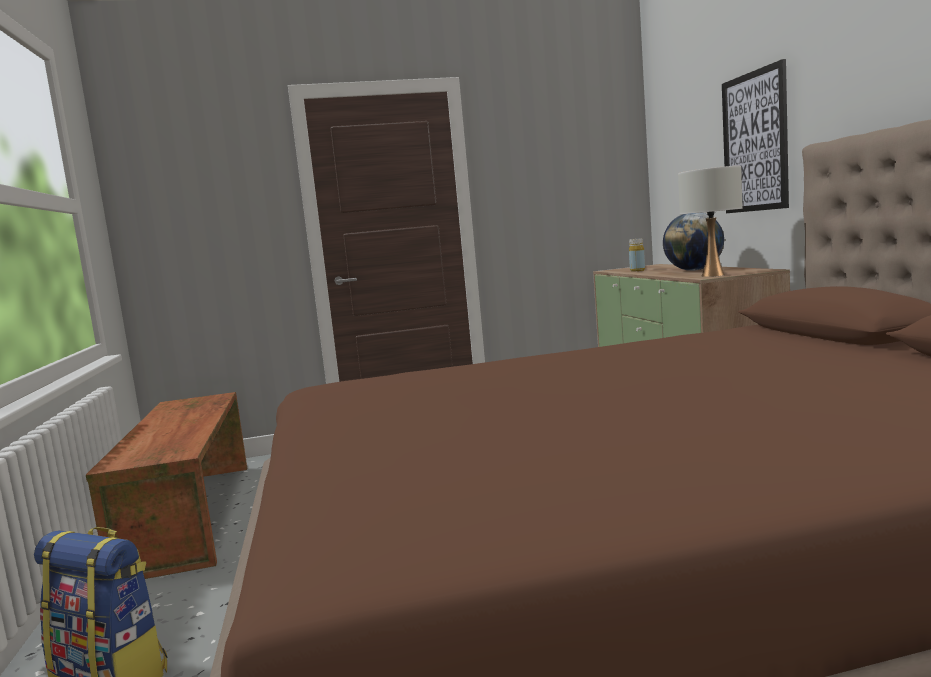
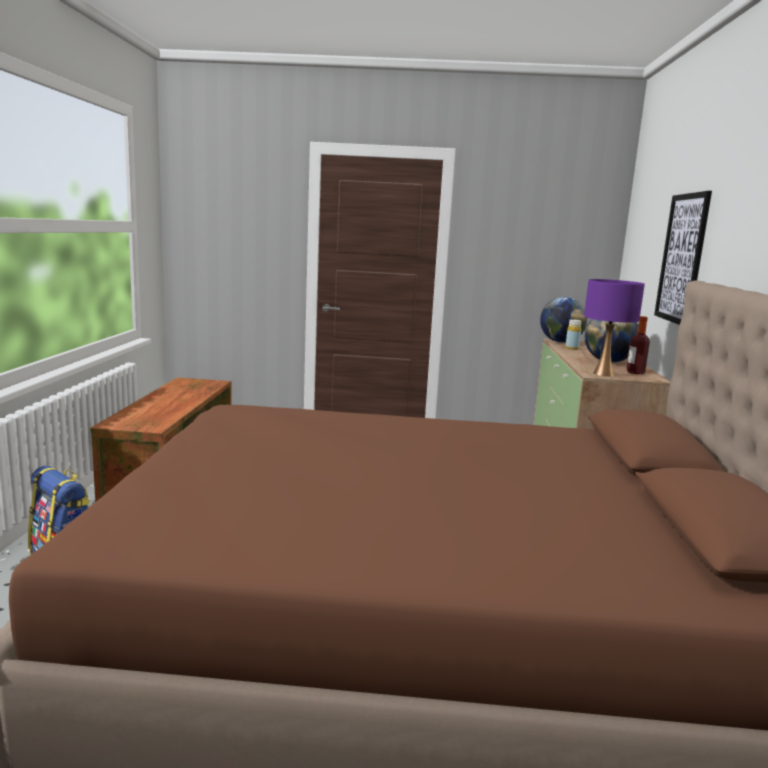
camera: 15 degrees right, 5 degrees up
white table lamp [678,166,742,277] -> purple table lamp [584,279,645,377]
none -> globe [540,297,587,343]
none -> bottle [626,316,650,374]

